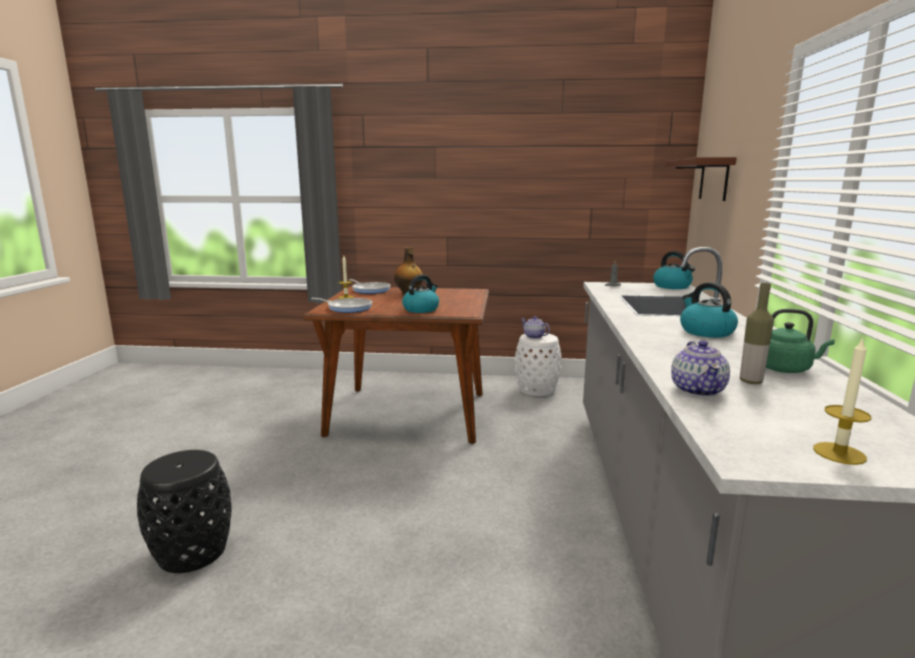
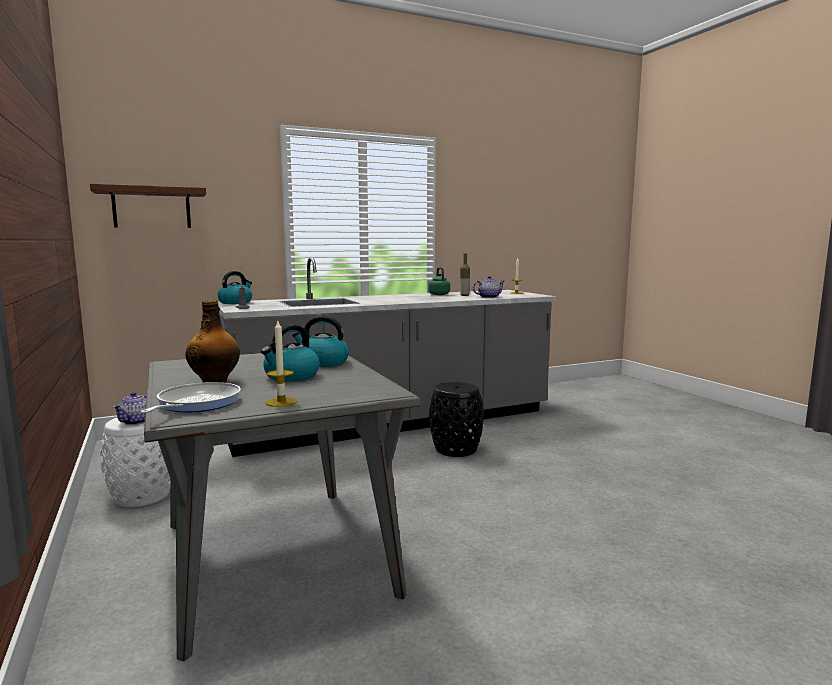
camera: 120 degrees left, 5 degrees down
black stool [137,450,232,573] -> black stool moved to [429,382,484,457]
brown dining table [303,286,489,444] -> grey dining table [144,353,421,661]
frying pan [311,298,372,313] -> none
kettle [680,282,738,338] -> kettle moved to [261,324,320,382]

